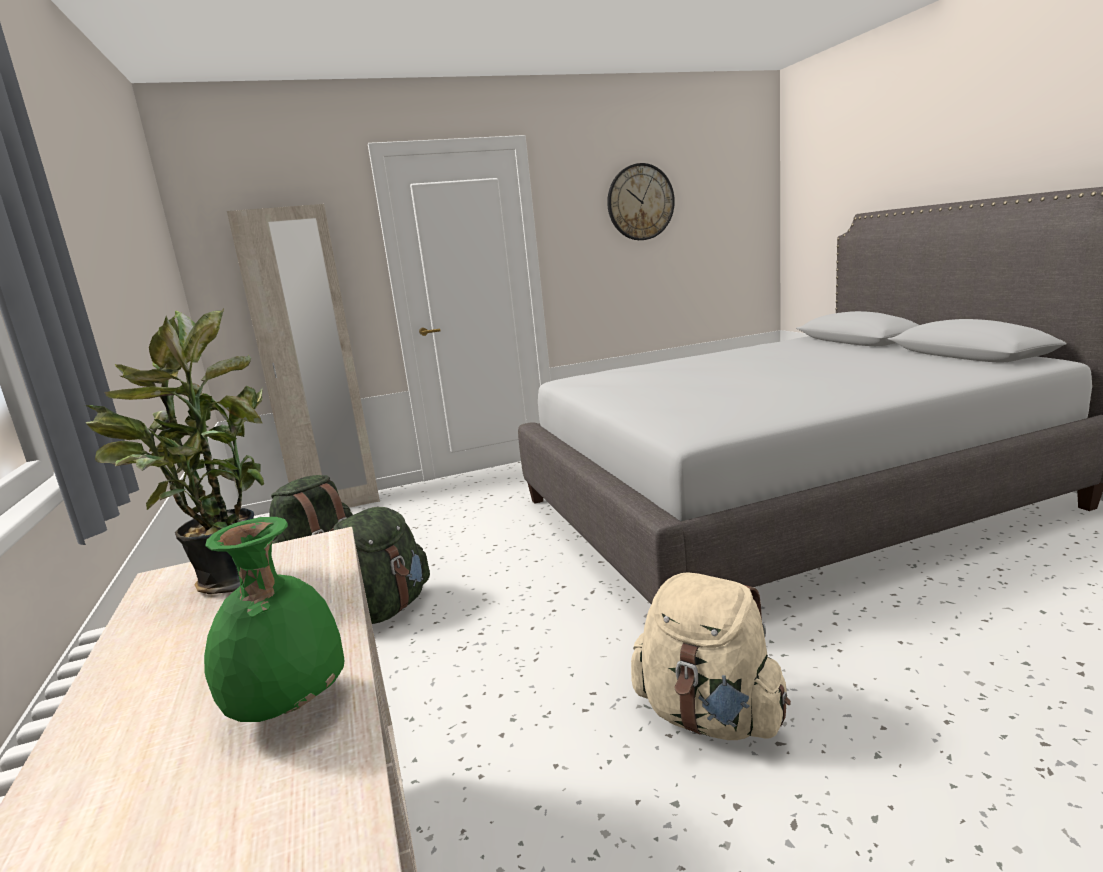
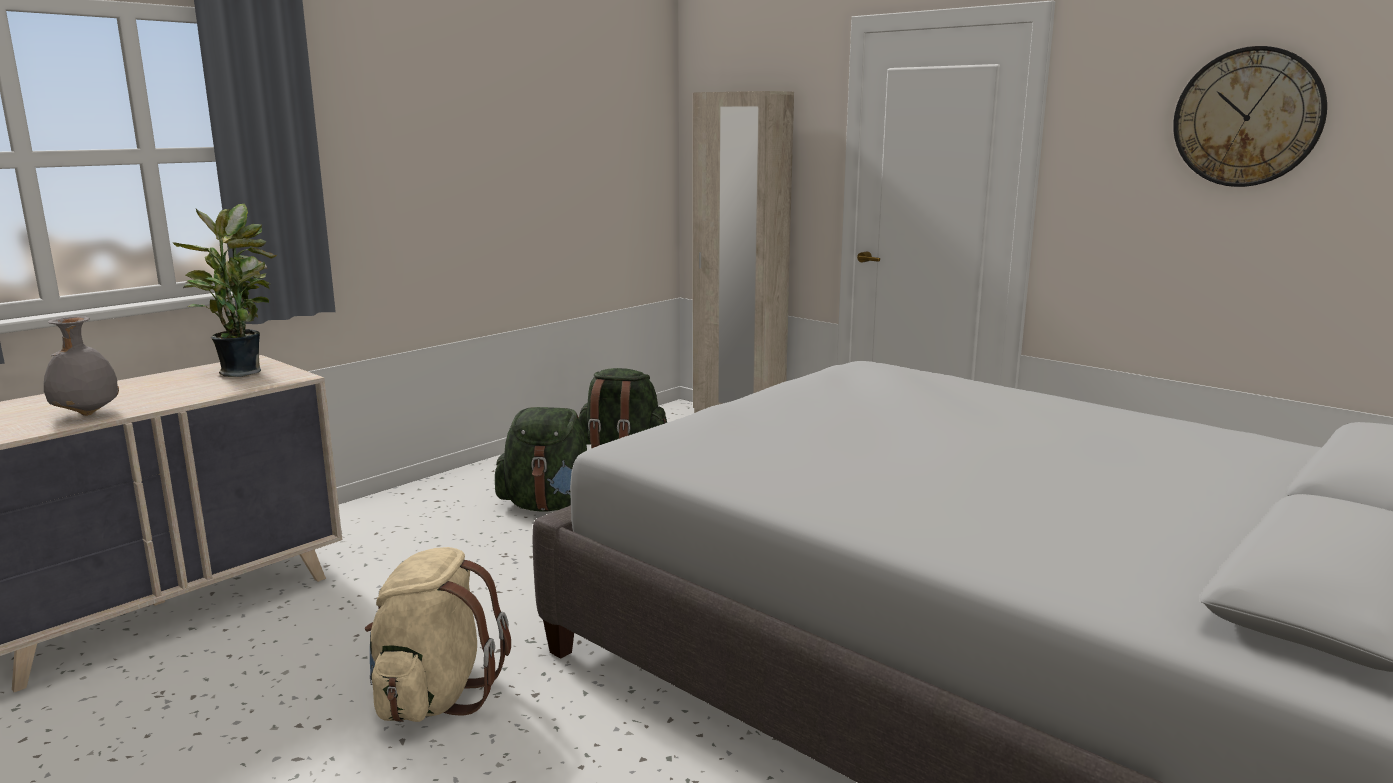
camera: 60 degrees right, 0 degrees up
green vase [204,517,344,722] -> grey vase [44,316,119,416]

